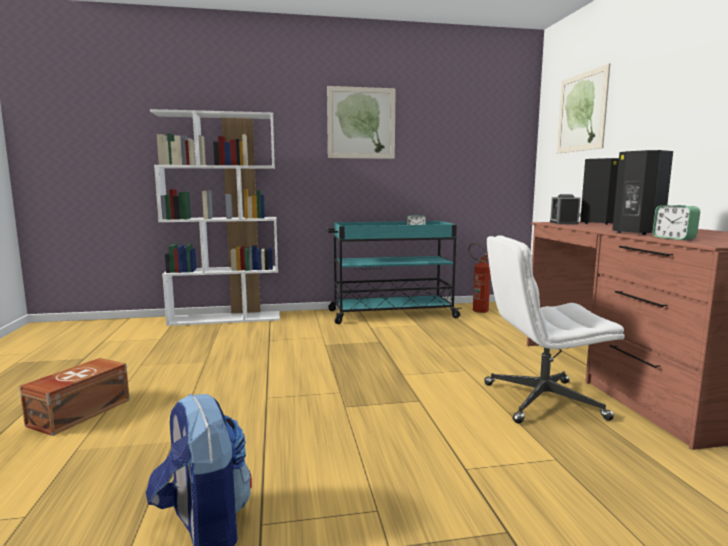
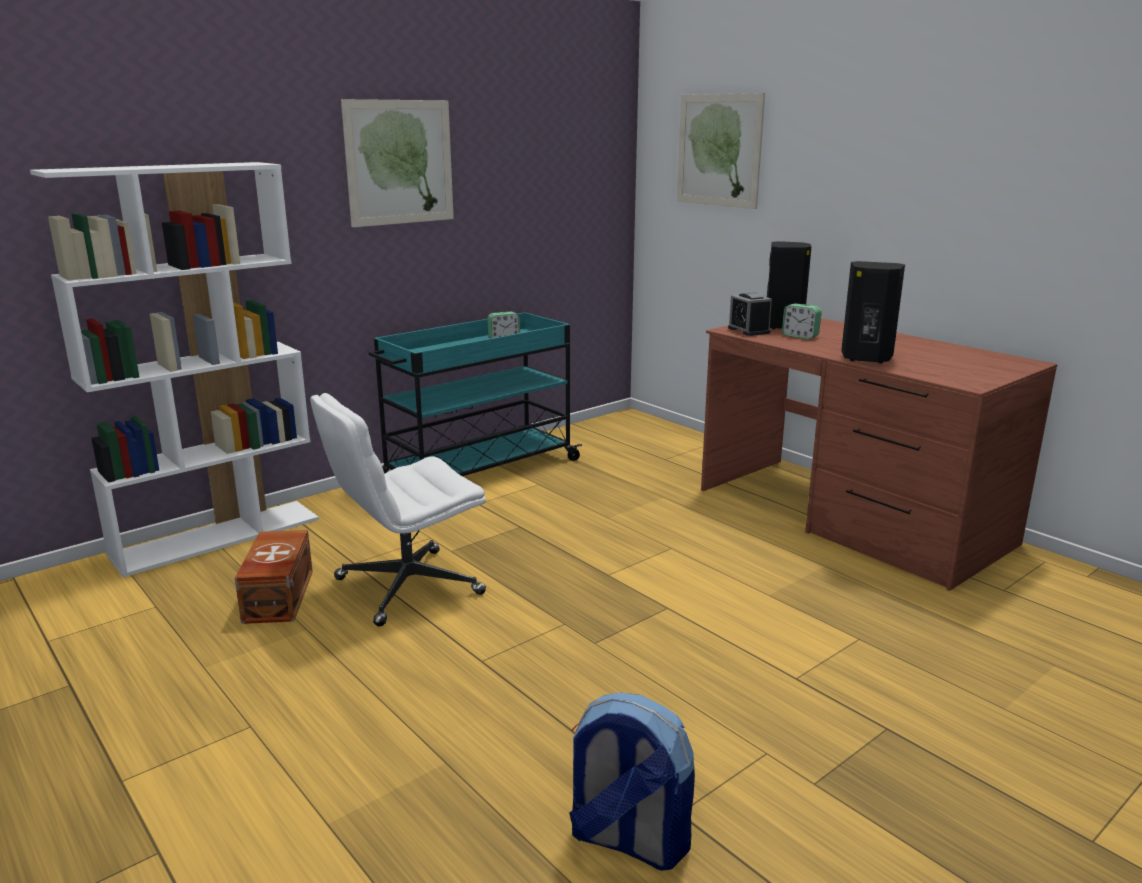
camera: 30 degrees left, 10 degrees up
brown storage box [19,358,130,436] -> brown storage box moved to [235,530,313,624]
fire extinguisher [468,243,490,313] -> none
white office chair [484,235,625,424] -> white office chair moved to [310,393,486,627]
alarm clock [652,205,700,240] -> alarm clock moved to [782,303,822,339]

